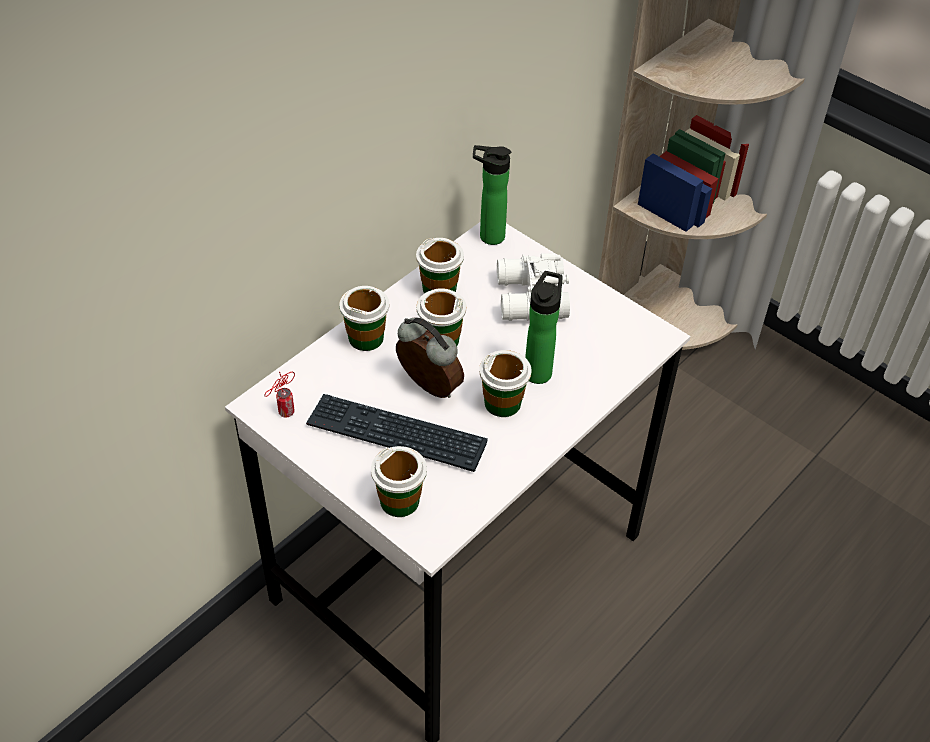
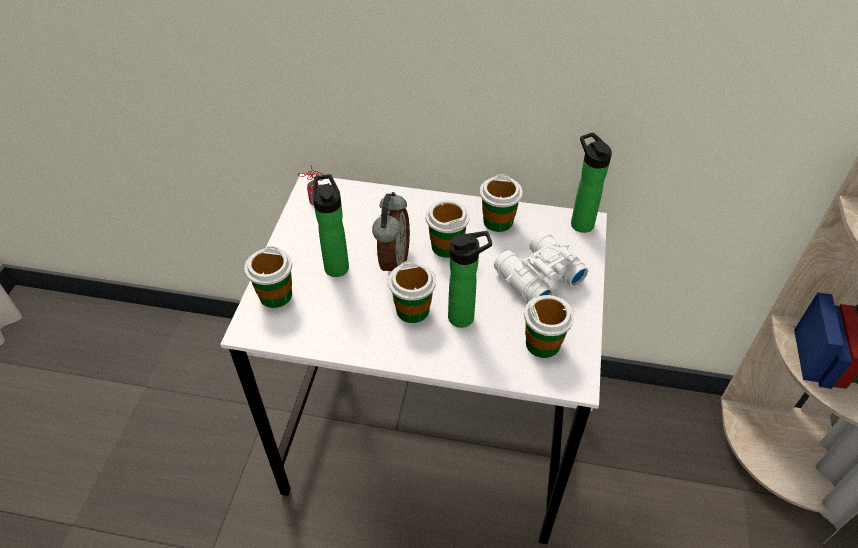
camera: 60 degrees right, 0 degrees up
keyboard [306,394,488,472] -> bottle [313,174,349,277]
cup [339,286,389,351] -> cup moved to [524,295,574,358]

